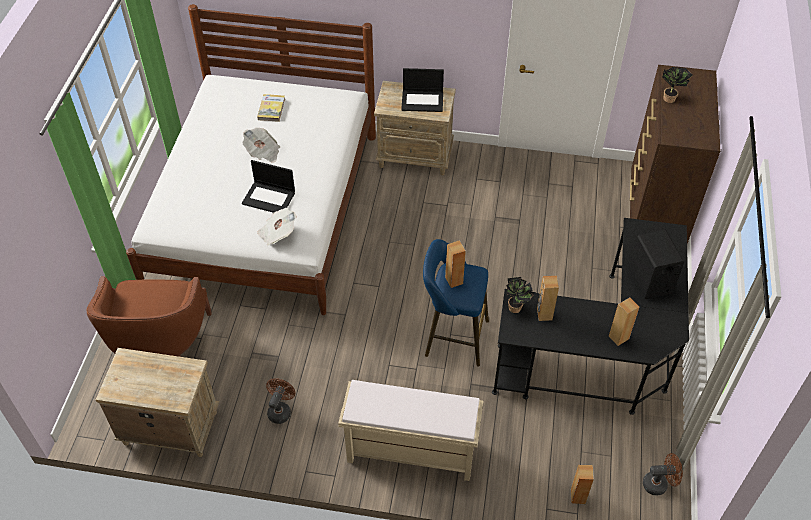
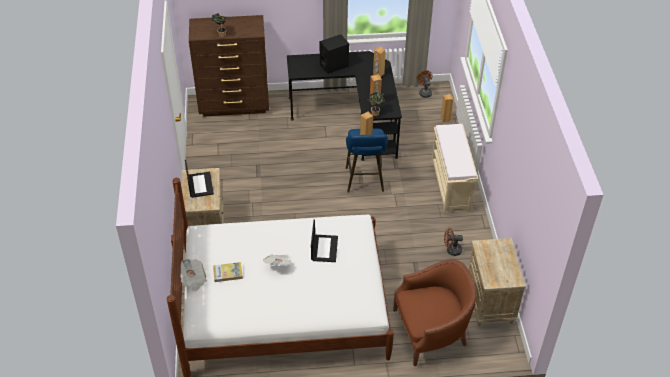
camera: 105 degrees left, 5 degrees down
newspaper [257,208,297,245] -> newspaper moved to [180,258,207,292]

